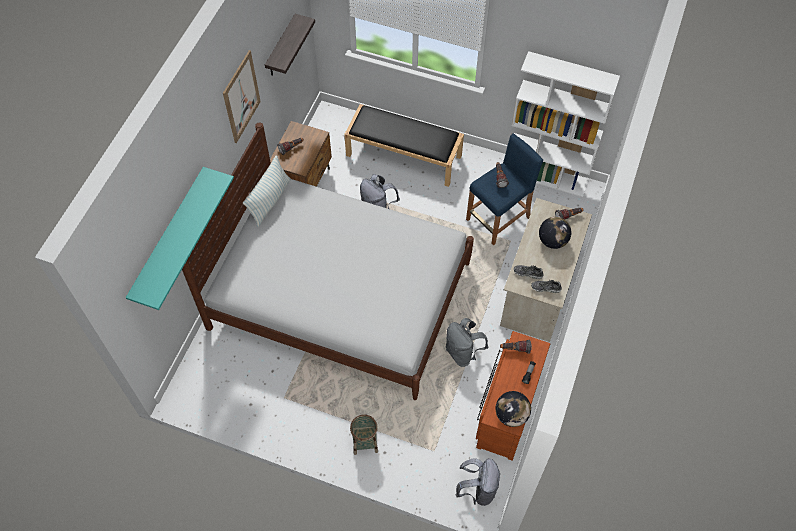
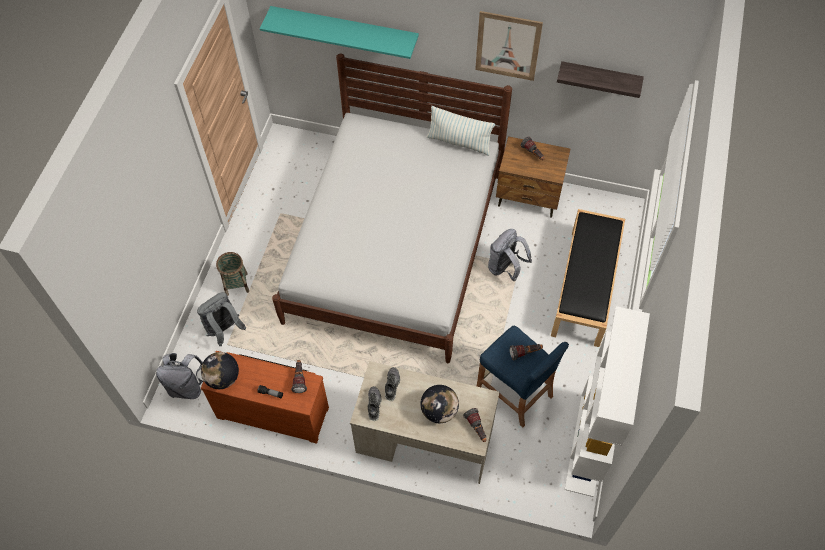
camera: 85 degrees right, 0 degrees up
grey backpack [446,318,488,367] -> grey backpack moved to [197,292,247,346]

